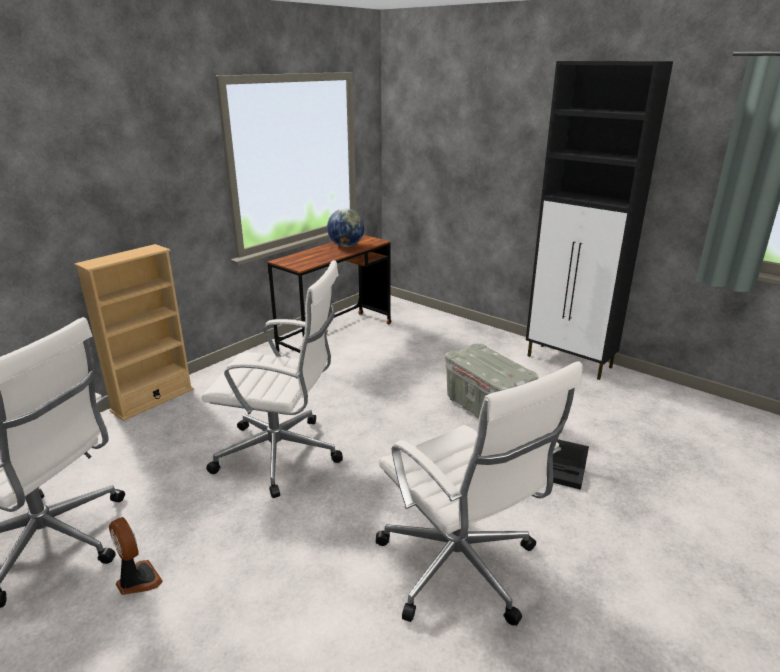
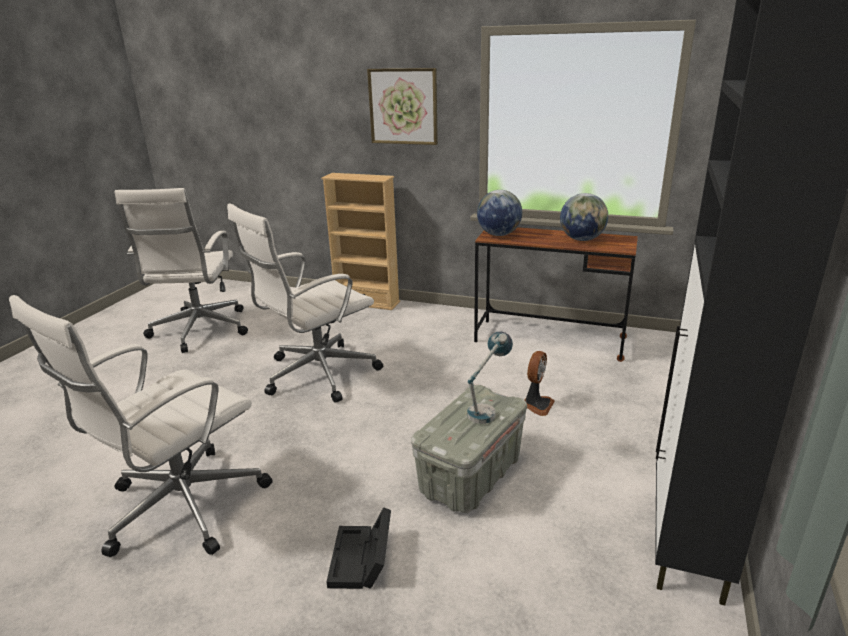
camera: 70 degrees right, 0 degrees up
fan [109,517,163,595] -> fan moved to [525,351,555,416]
white office chair [201,260,343,498] -> white office chair turned 60 degrees clockwise [227,204,383,403]
none -> picture [367,68,438,145]
none -> table lamp [467,331,513,424]
none -> globe [477,190,522,236]

